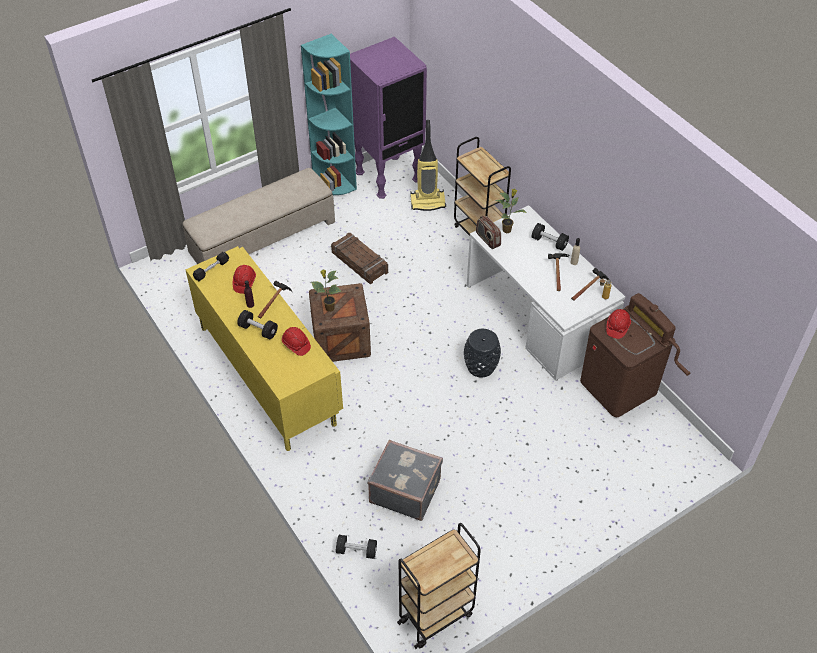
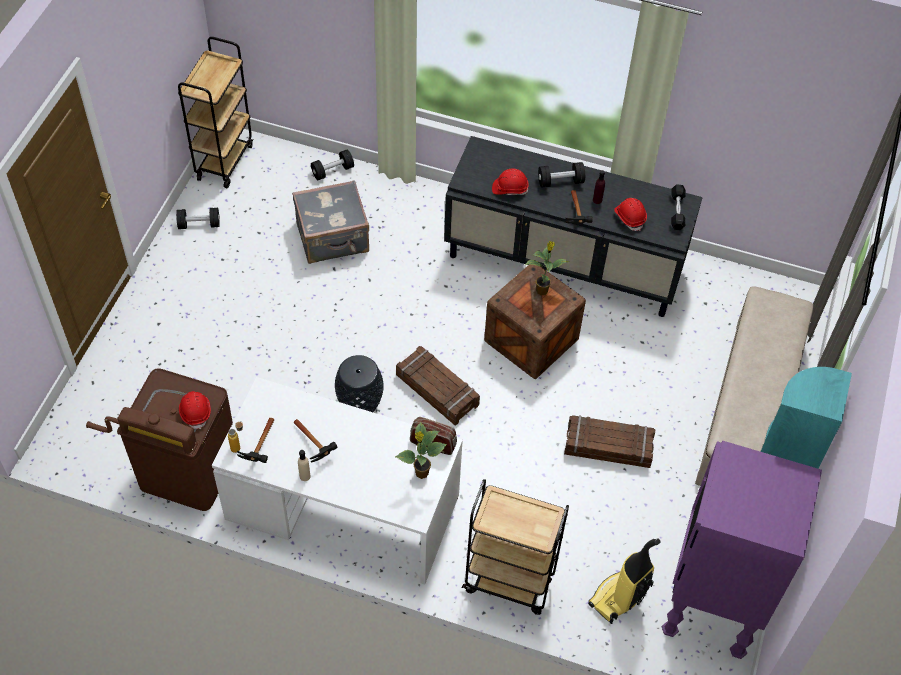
camera: 140 degrees right, 5 degrees up
yellow cabinet [185,246,343,451] -> black cabinet [444,136,703,317]
black dumbbell [532,223,569,251] -> black dumbbell moved to [176,208,220,229]
none -> crate [396,346,480,426]

